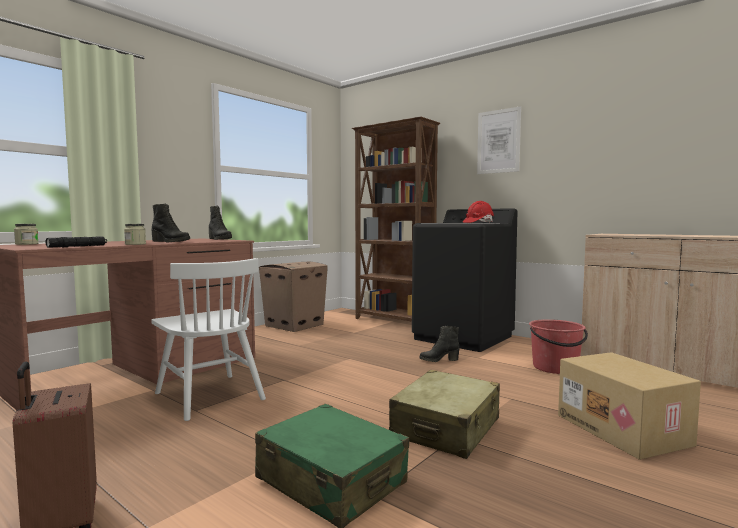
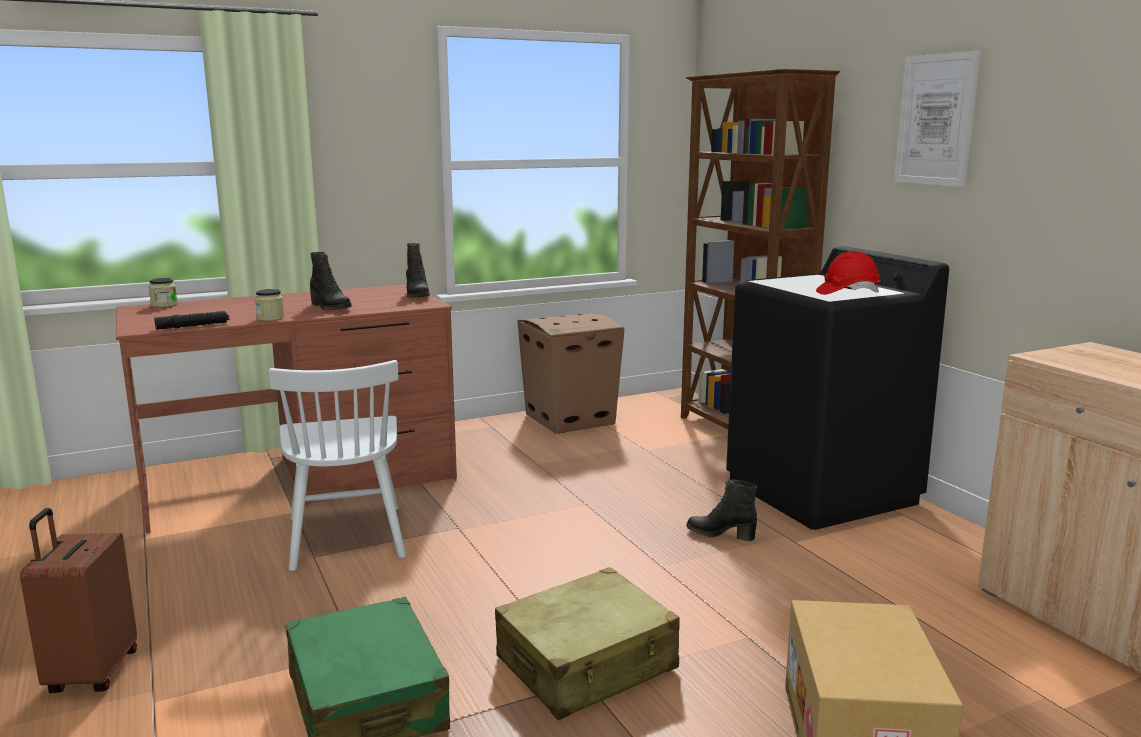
camera: 25 degrees right, 10 degrees up
red bucket [529,319,588,374] -> none

